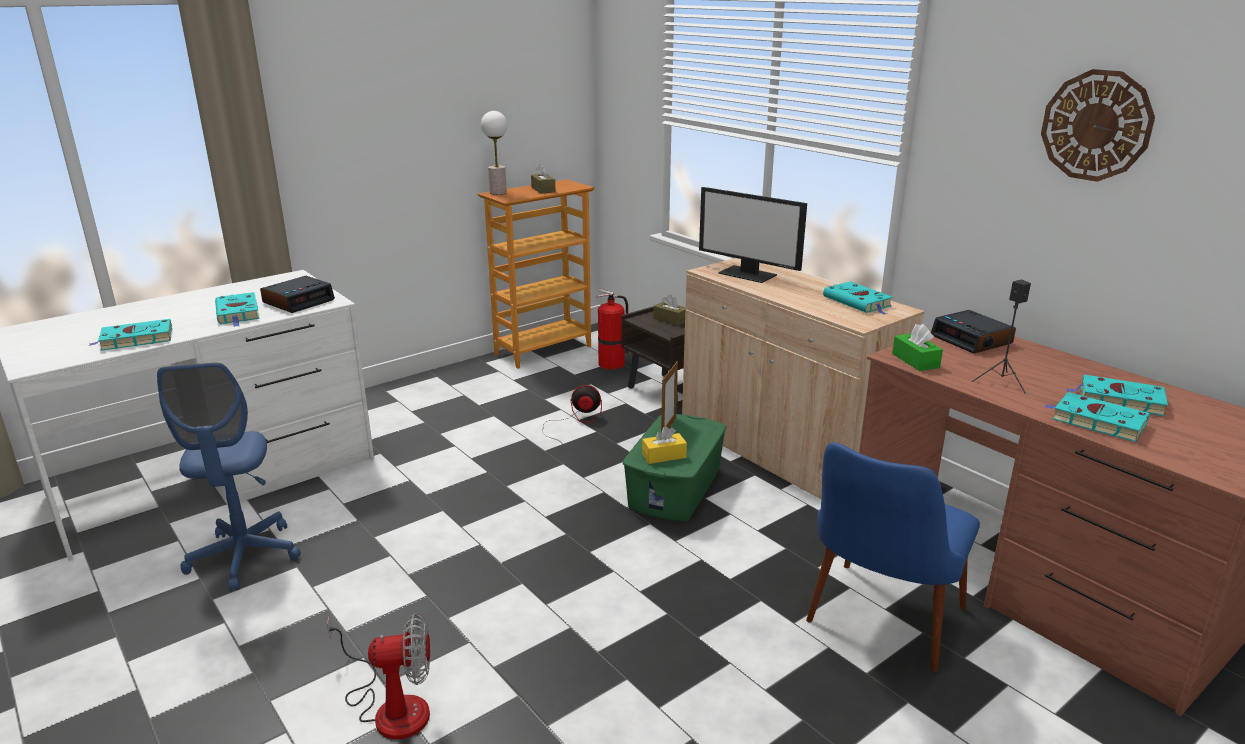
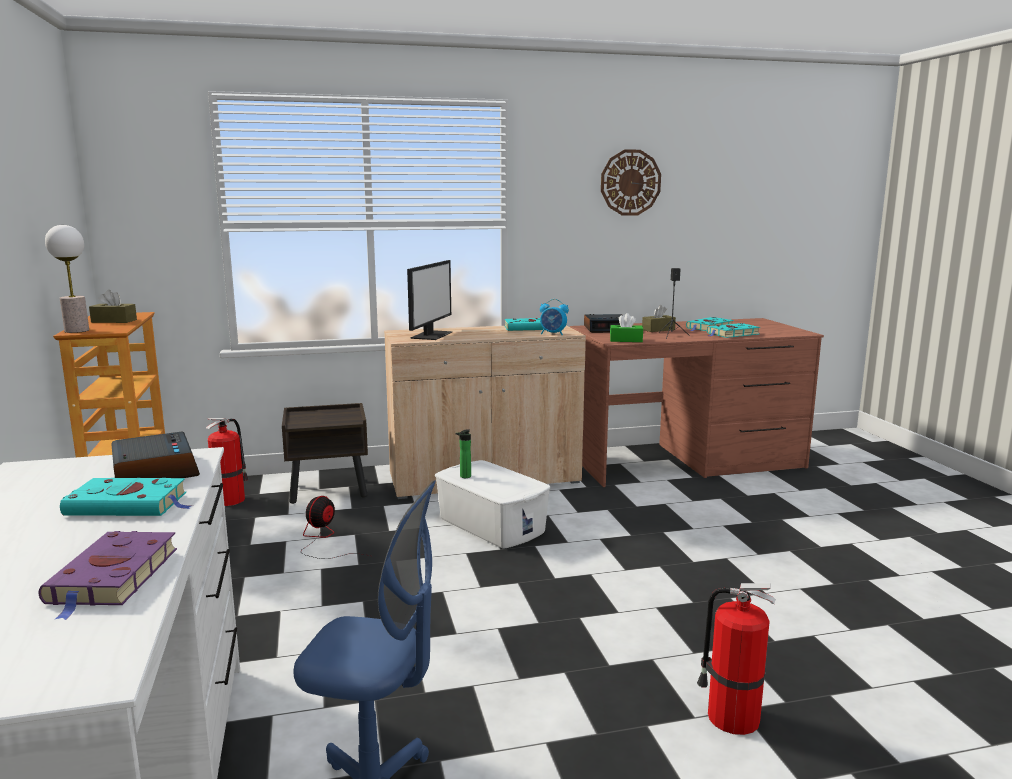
camera: 65 degrees left, 10 degrees down
turquoise book [89,319,173,351] -> purple book [39,531,177,620]
fan [327,613,430,739] -> fire extinguisher [697,583,775,735]
green storage box [623,414,727,521] -> white storage box [435,460,551,549]
yellow tissue box [642,426,687,464] -> none
brown tissue box [653,294,687,326] -> brown tissue box moved to [642,305,676,332]
picture frame [661,361,678,432] -> bottle [455,429,471,478]
monitor [699,187,807,283] -> monitor turned 45 degrees counterclockwise [407,260,452,340]
blue chair [806,442,980,672] -> none
none -> alarm clock [540,299,569,335]

